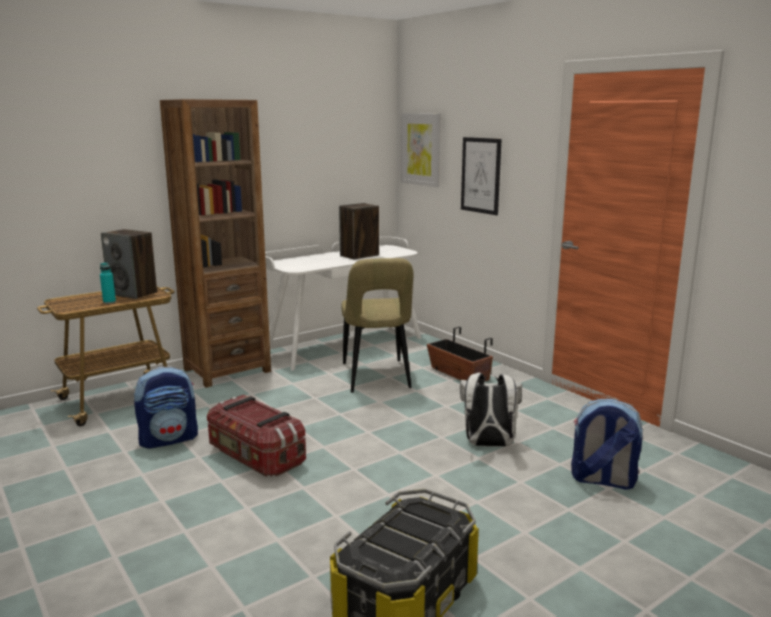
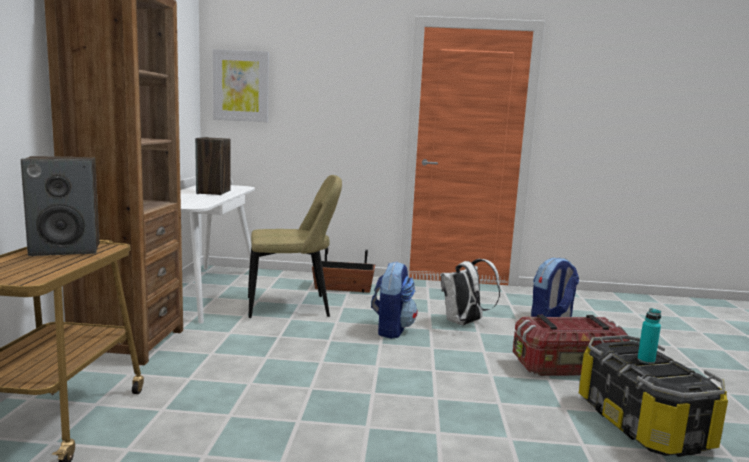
camera: 50 degrees left, 5 degrees down
turquoise bottle [100,262,116,304] -> turquoise bottle moved to [637,308,661,364]
backpack [134,366,198,449] -> backpack moved to [371,261,418,339]
storage box [207,395,306,477] -> storage box moved to [513,315,630,376]
beige chair [341,258,414,393] -> beige chair turned 45 degrees counterclockwise [248,175,342,318]
picture [461,137,502,215] -> none

